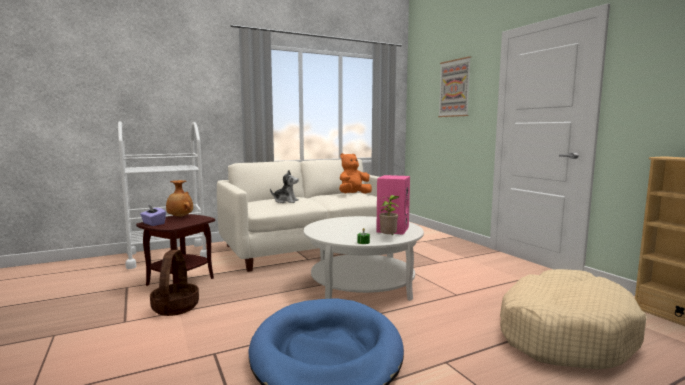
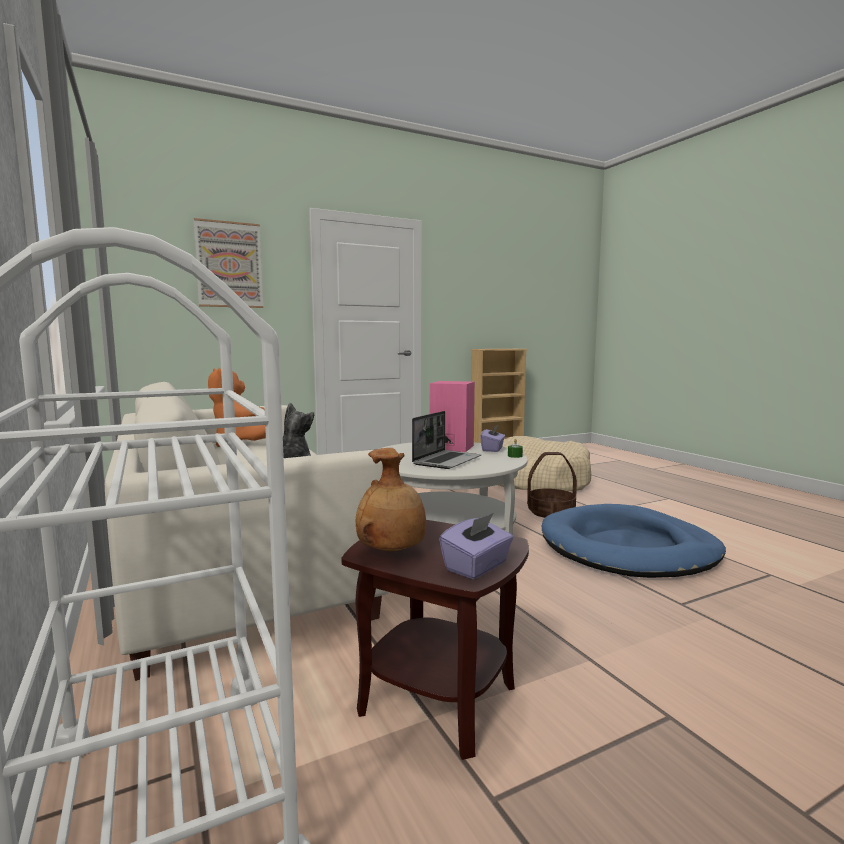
camera: 90 degrees left, 0 degrees up
basket [150,250,199,316] -> basket moved to [527,452,577,518]
potted plant [379,195,400,235] -> purple tissue box [480,425,505,452]
none -> laptop [412,411,481,469]

